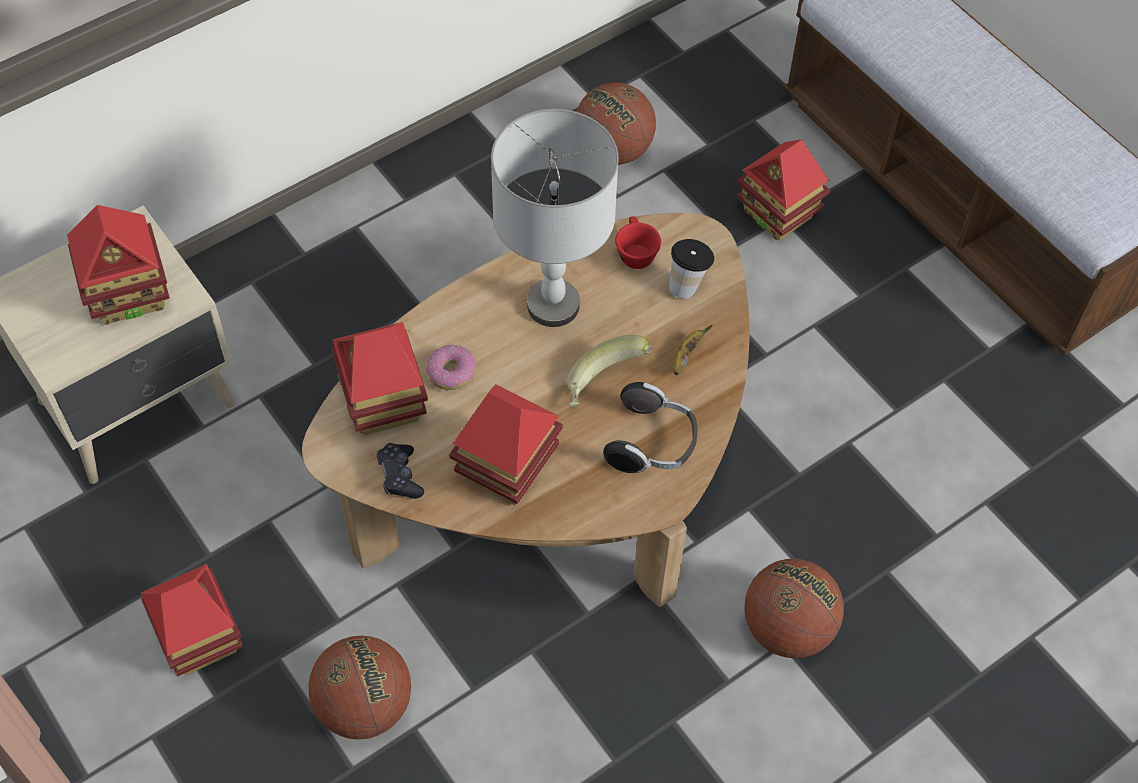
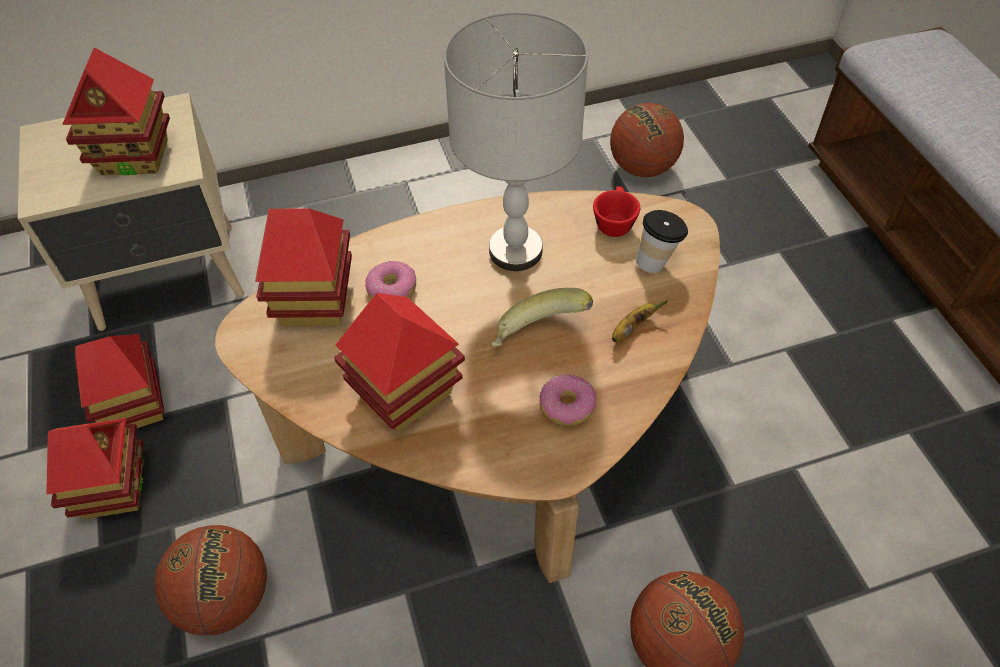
camera: 20 degrees right, 5 degrees down
black game controller [376,443,424,499] -> none
headphones [603,382,698,473] -> donut [540,374,596,426]
toy house [737,139,830,241] -> toy house moved to [75,334,165,428]

